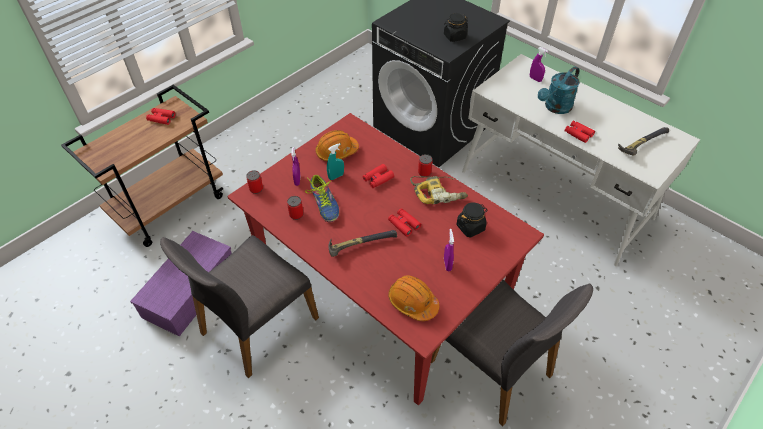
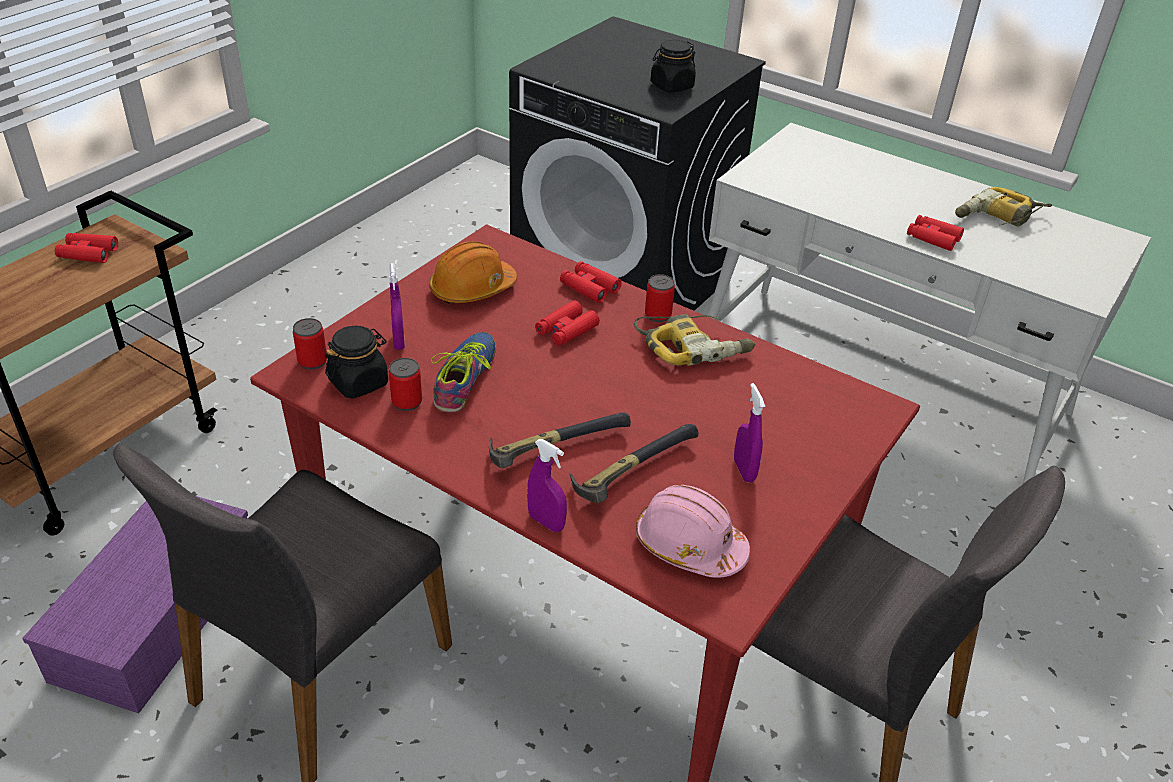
camera: 10 degrees left, 10 degrees down
shoe [305,175,339,222] -> shoe turned 135 degrees counterclockwise [431,332,496,413]
turquoise spray bottle [327,143,344,180] -> none
red binoculars [388,208,421,237] -> red binoculars moved to [560,261,622,303]
orange hard hat [388,275,440,321] -> pink hard hat [635,485,750,578]
black jar [456,202,488,237] -> black jar moved to [325,326,388,399]
purple spray bottle [530,47,548,82] -> purple spray bottle moved to [527,439,567,532]
turquoise watering can [538,66,580,114] -> none
hammer [618,127,669,155] -> hammer moved to [570,424,699,503]
none -> power drill [955,187,1052,227]

